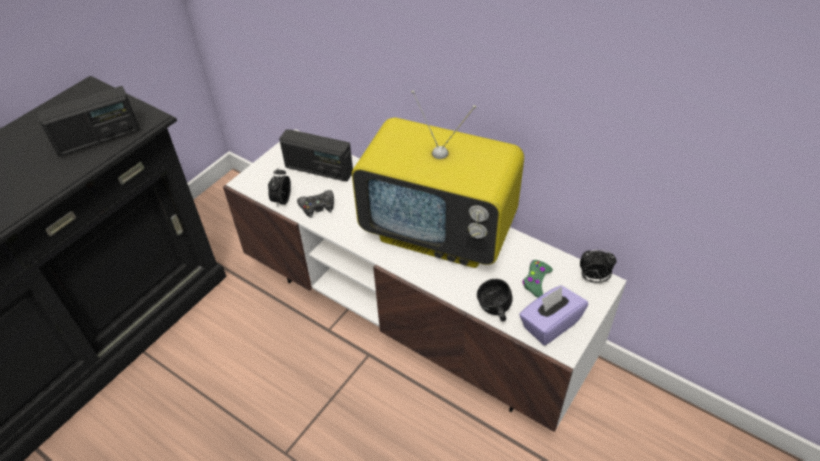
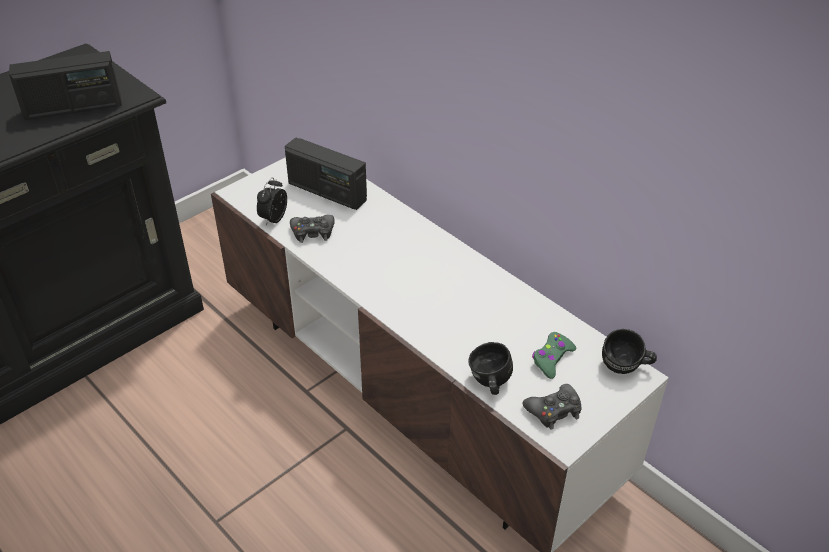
camera: 10 degrees right, 5 degrees down
television [352,90,524,268] -> none
purple tissue box [519,285,588,345] -> black game controller [522,384,582,430]
alarm clock [580,250,616,283] -> black mug [602,329,657,374]

